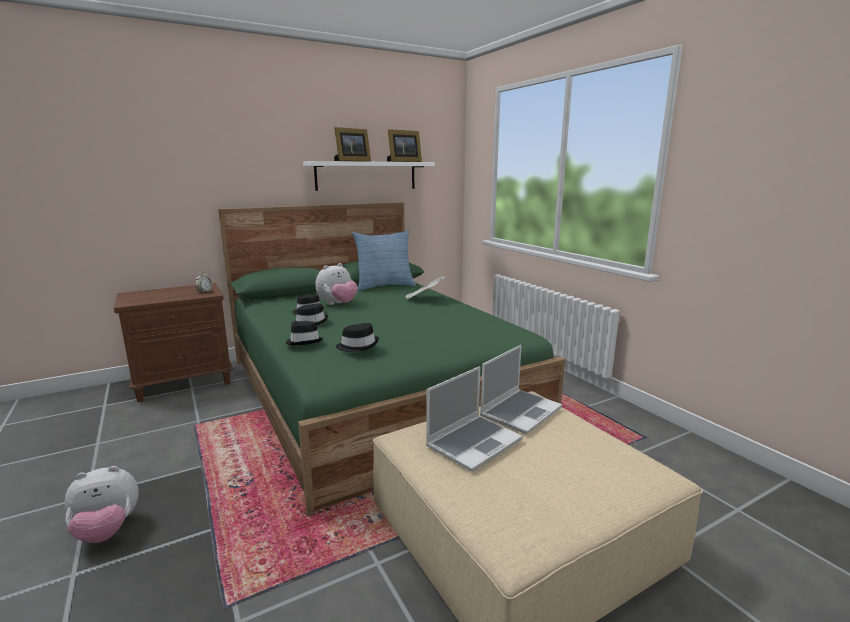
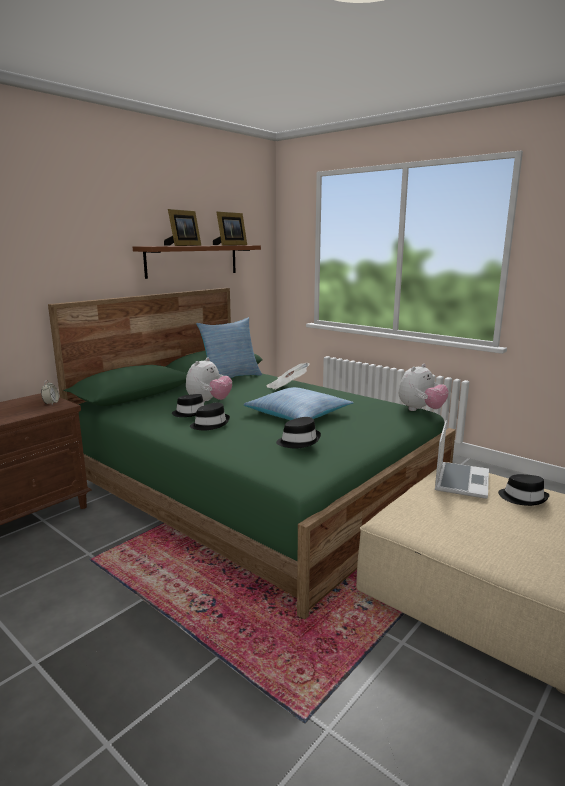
camera: 20 degrees left, 0 degrees up
plush toy [64,466,139,543] -> plush toy moved to [399,364,449,411]
black hat [286,321,323,345] -> black hat moved to [498,474,549,506]
white shelf [303,161,435,191] -> brown shelf [133,245,261,279]
laptop [426,366,523,472] -> none
none -> pillow [244,387,354,420]

